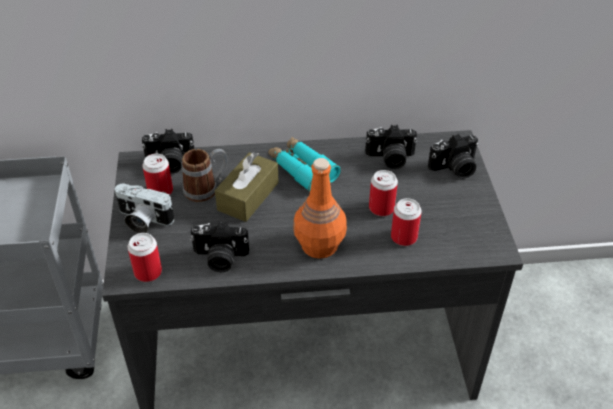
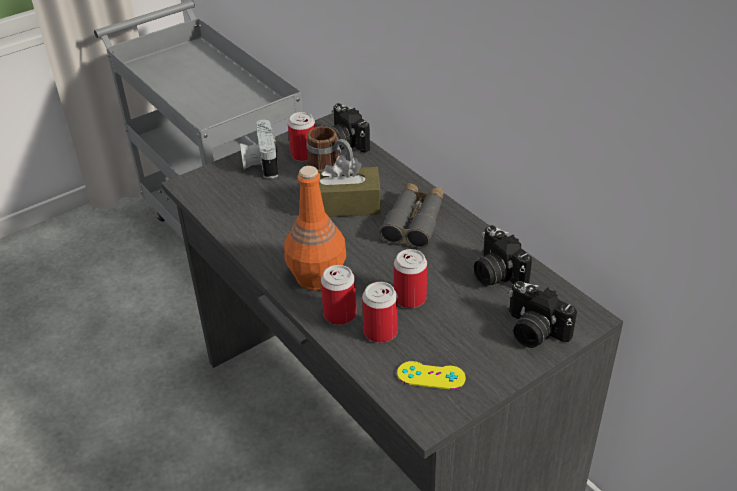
camera: 60 degrees right, 5 degrees down
can [127,233,162,282] -> can moved to [321,265,357,325]
camera [190,222,249,272] -> none
turquoise binoculars [268,137,341,192] -> grey binoculars [380,182,444,249]
none -> yellow game controller [397,361,466,390]

